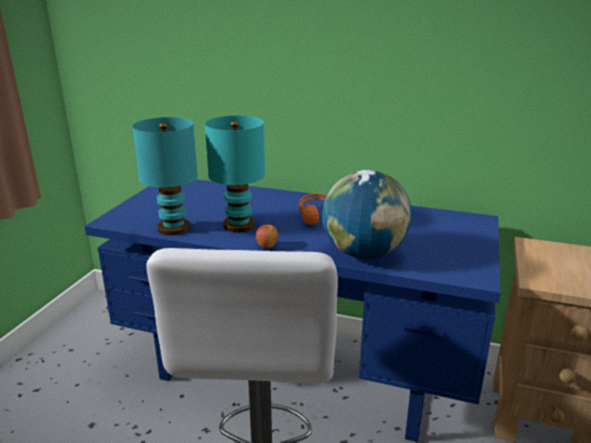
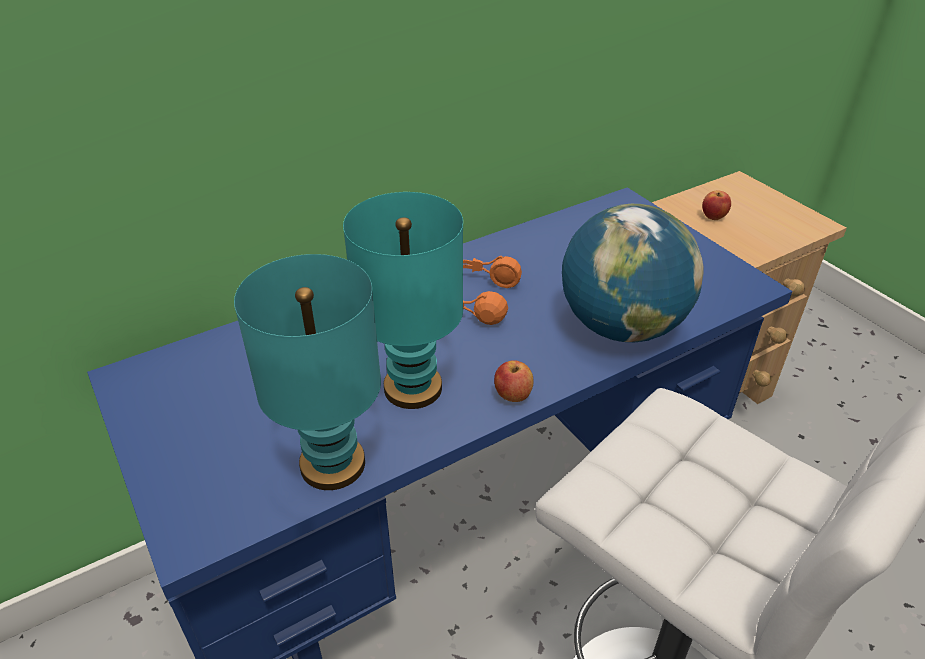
camera: 50 degrees left, 15 degrees up
none -> apple [702,190,731,220]

